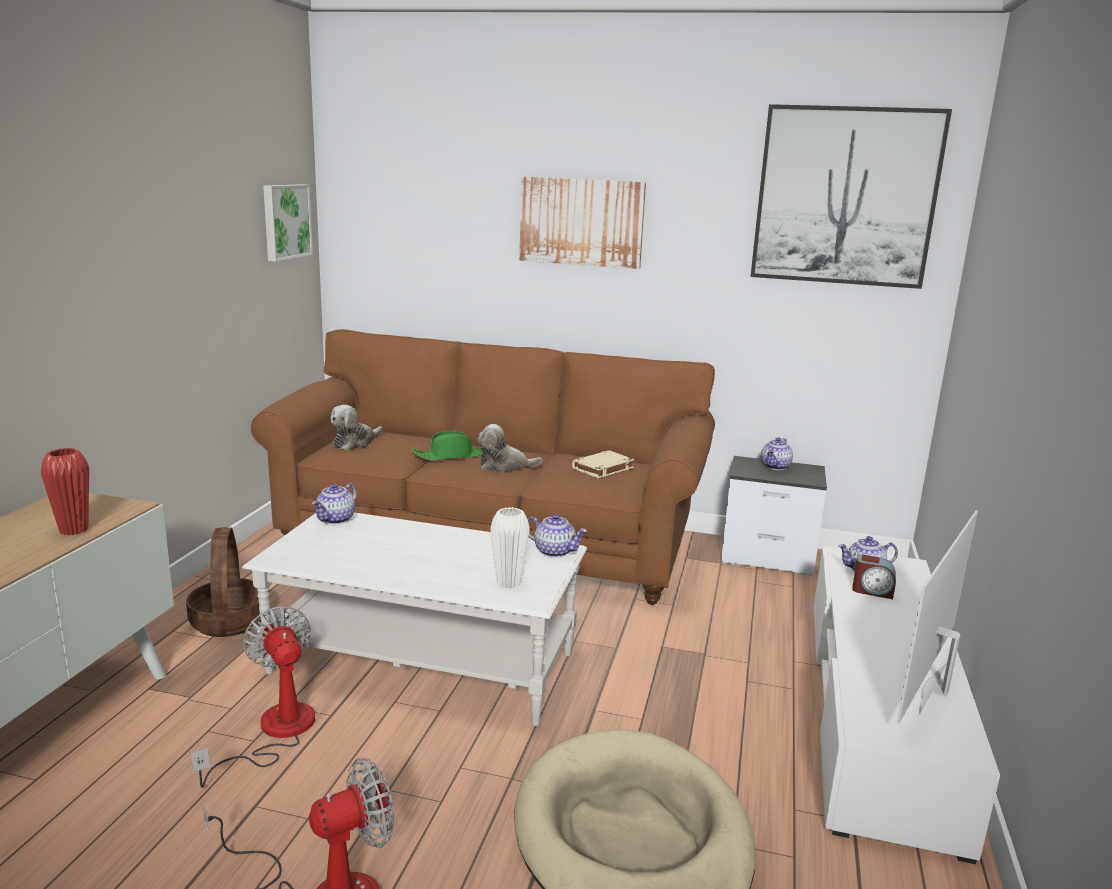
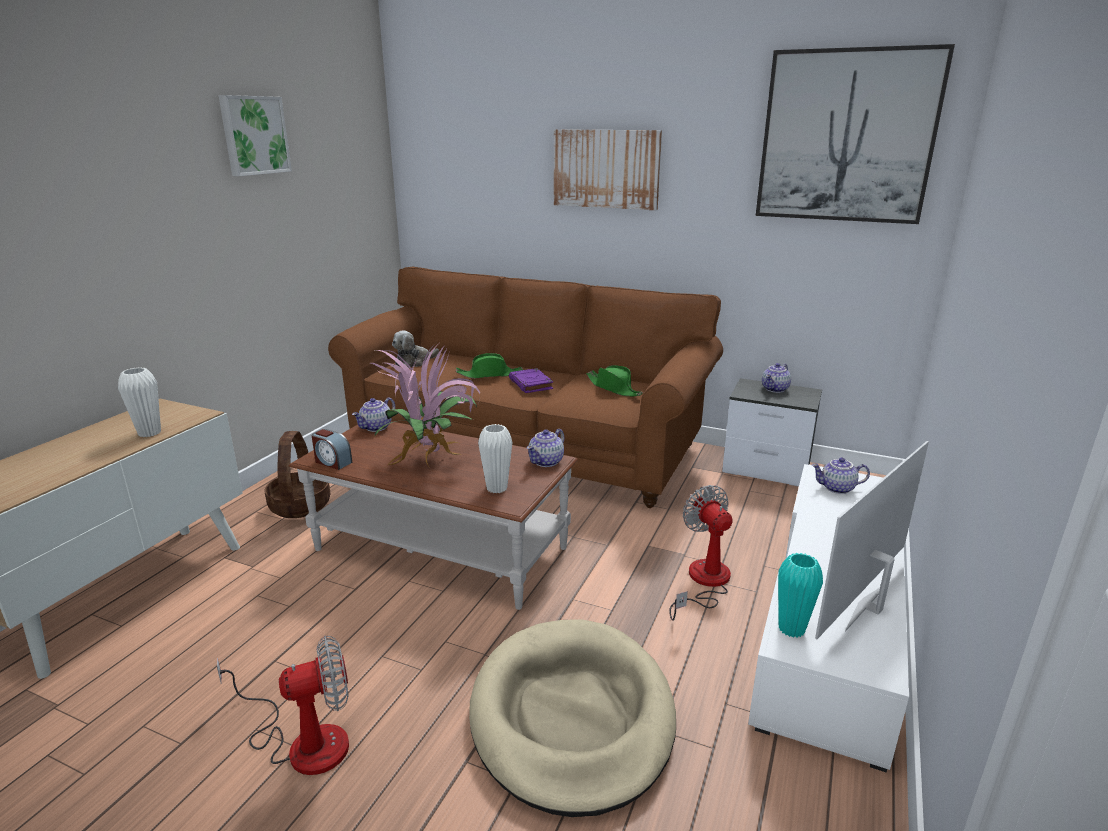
camera: 10 degrees right, 5 degrees up
red vase [41,448,89,535] -> white vase [118,367,161,437]
fan [191,606,315,788] -> fan moved to [669,485,733,621]
white coffee table [242,512,587,726] -> brown coffee table [289,421,578,610]
picture [263,184,313,262] -> picture moved to [218,95,292,176]
plush toy [477,424,542,472] -> purple book [509,368,553,393]
teapot [528,514,587,558] -> teapot turned 90 degrees clockwise [527,429,564,467]
beige book [572,450,634,478] -> green hat [586,365,643,396]
alarm clock [852,554,896,599] -> alarm clock moved to [312,429,352,470]
none -> potted plant [369,343,480,467]
none -> turquoise vase [778,553,823,638]

